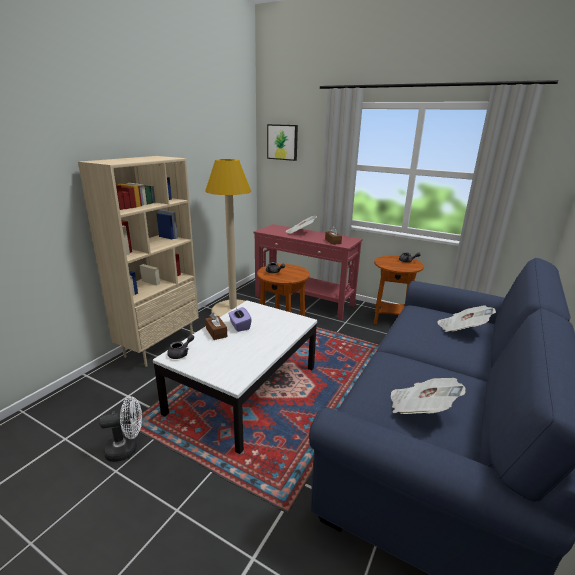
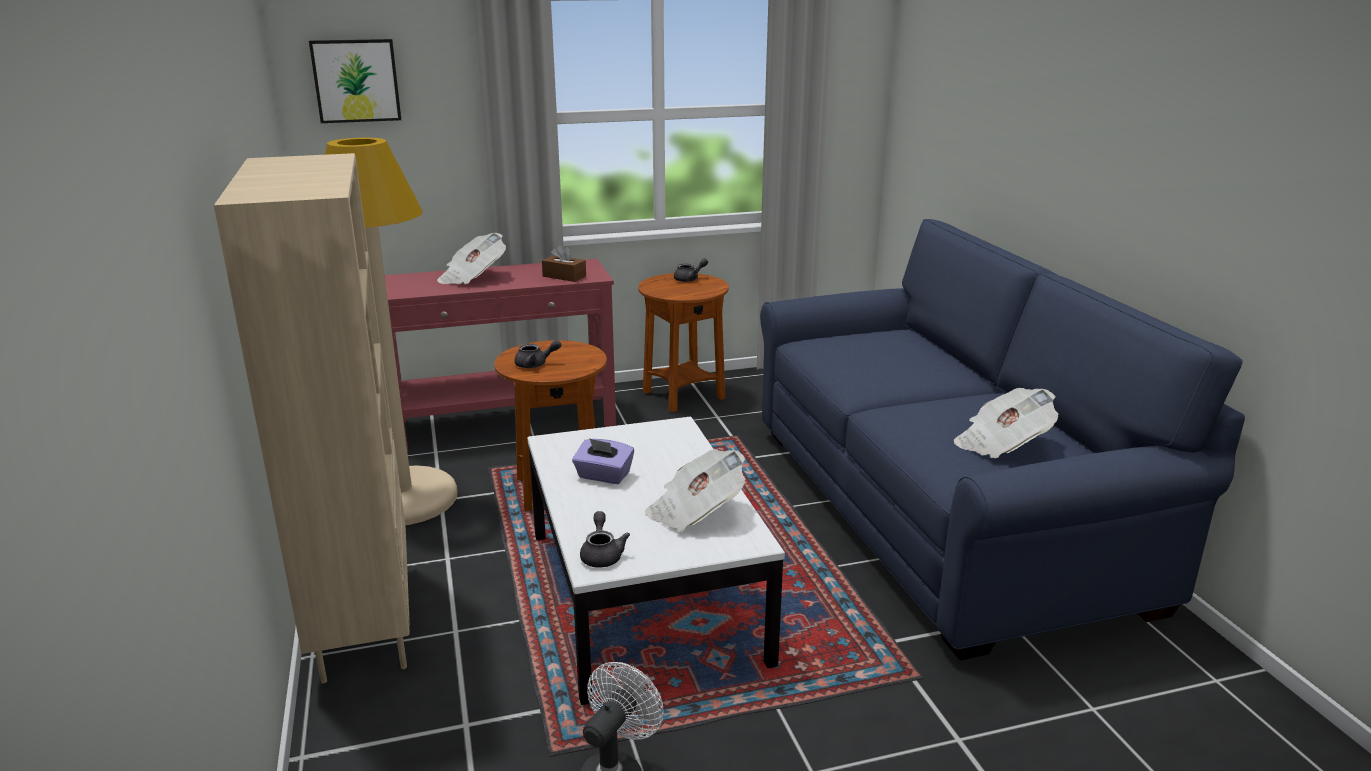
camera: 45 degrees left, 0 degrees up
brown tissue box [205,313,227,340] -> none
newspaper [437,306,496,332] -> newspaper moved to [645,449,745,532]

